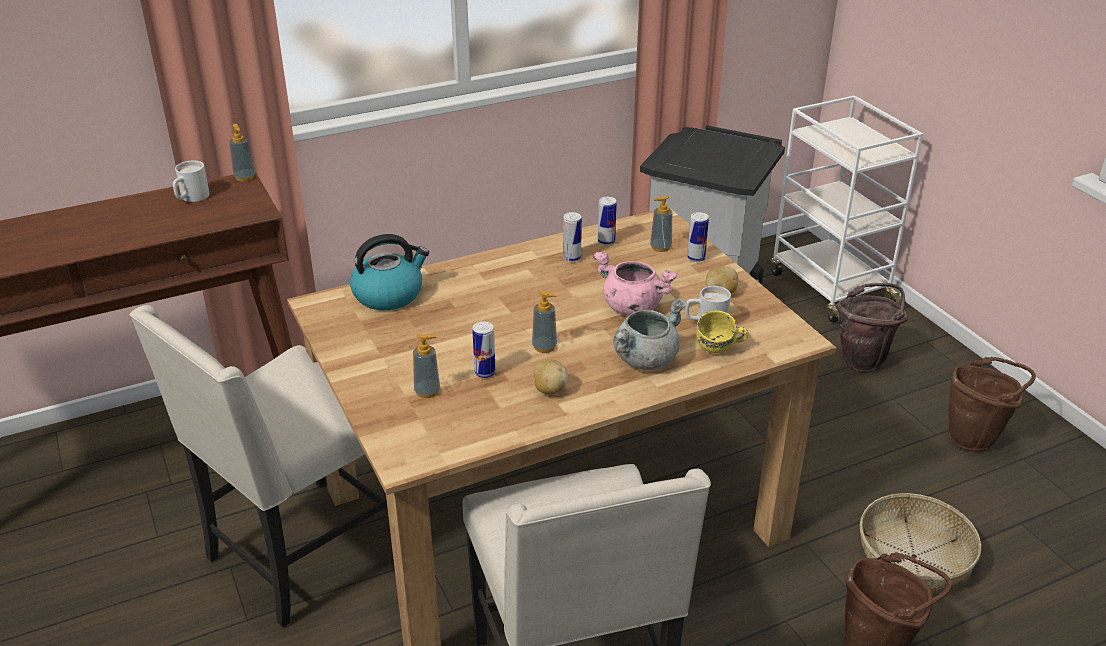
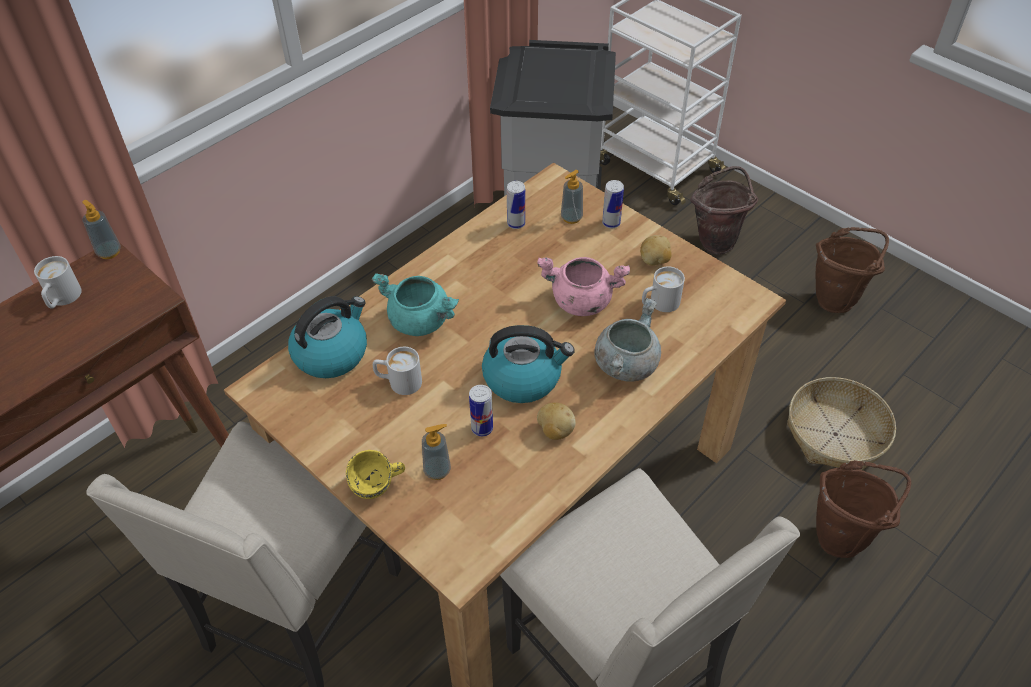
camera: 20 degrees left, 15 degrees up
soap dispenser [532,291,557,353] -> kettle [482,325,575,403]
can [563,212,582,262] -> none
yellow mug [696,311,748,353] -> yellow mug moved to [346,450,405,499]
none -> turquoise cooking pot [372,273,459,336]
none -> white mug [373,347,422,395]

